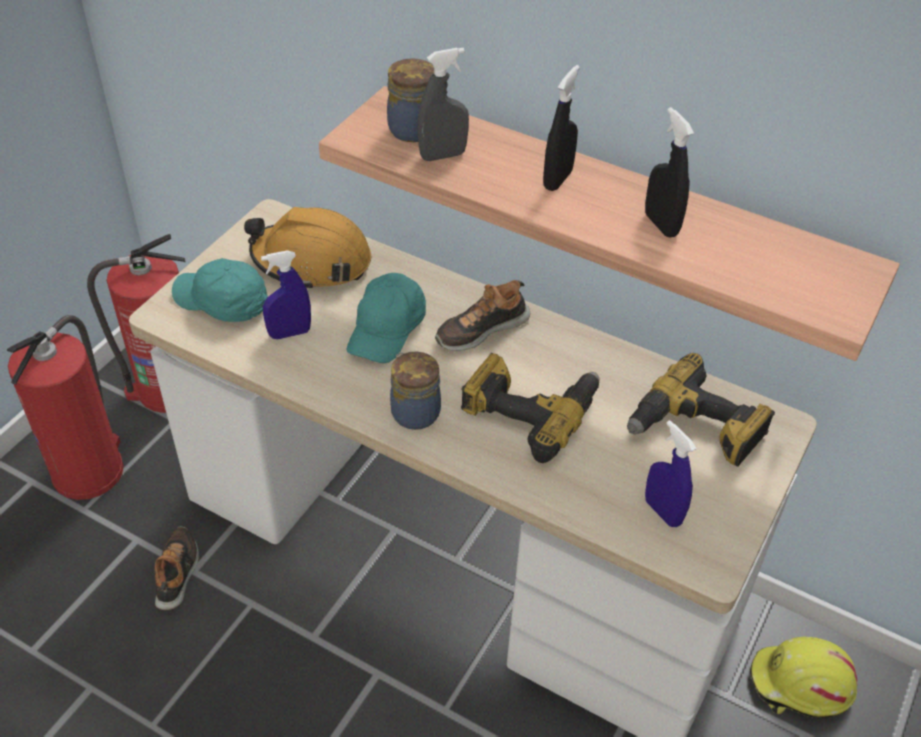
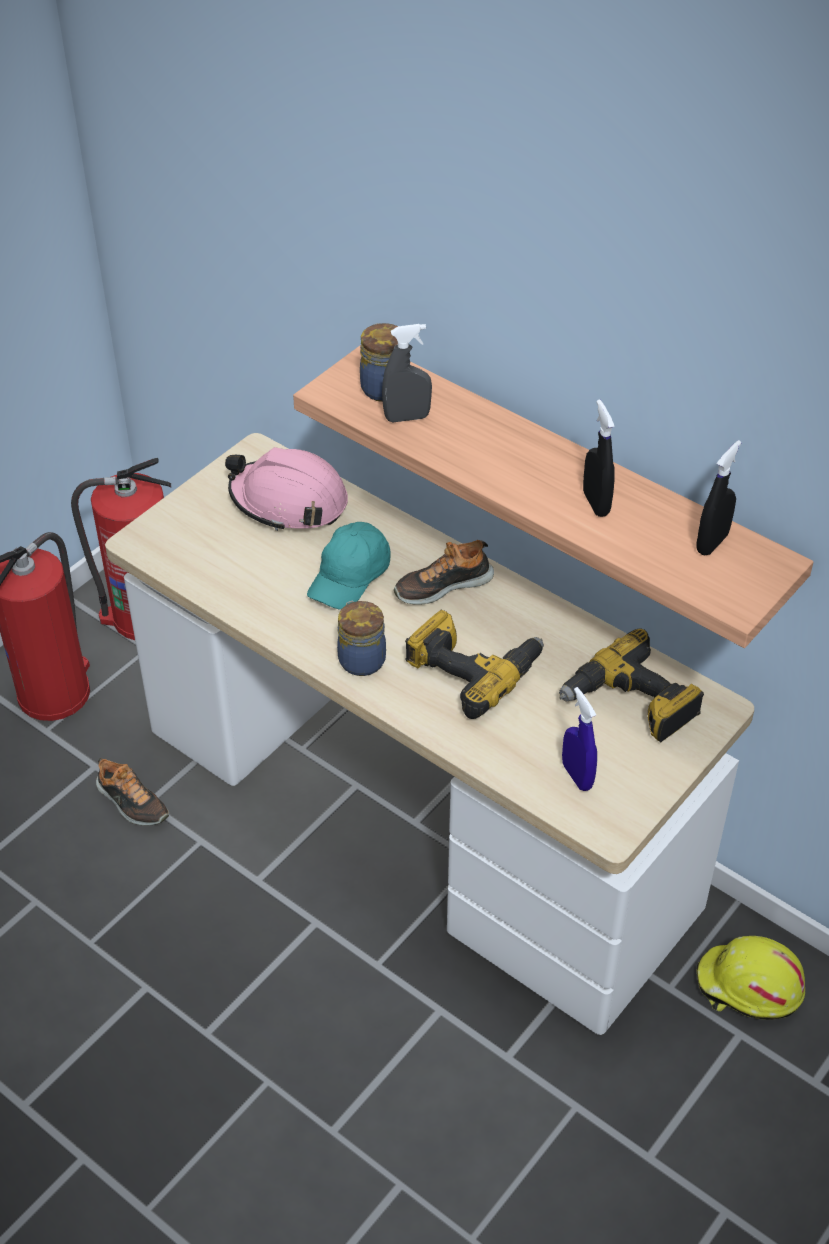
camera: 10 degrees right, 0 degrees up
shoe [154,527,199,610] -> shoe turned 120 degrees clockwise [96,758,169,825]
turquoise cap [172,258,268,322] -> none
orange hard hat [244,207,372,288] -> pink hard hat [225,447,348,531]
blue spray bottle [261,250,311,339] -> none
black spray bottle [543,65,580,191] -> black spray bottle moved to [697,440,741,556]

